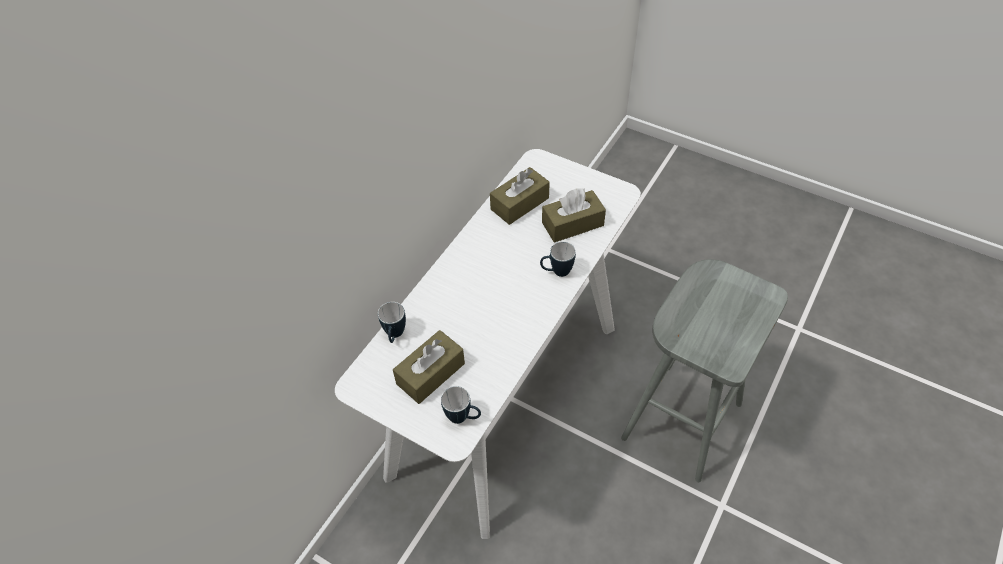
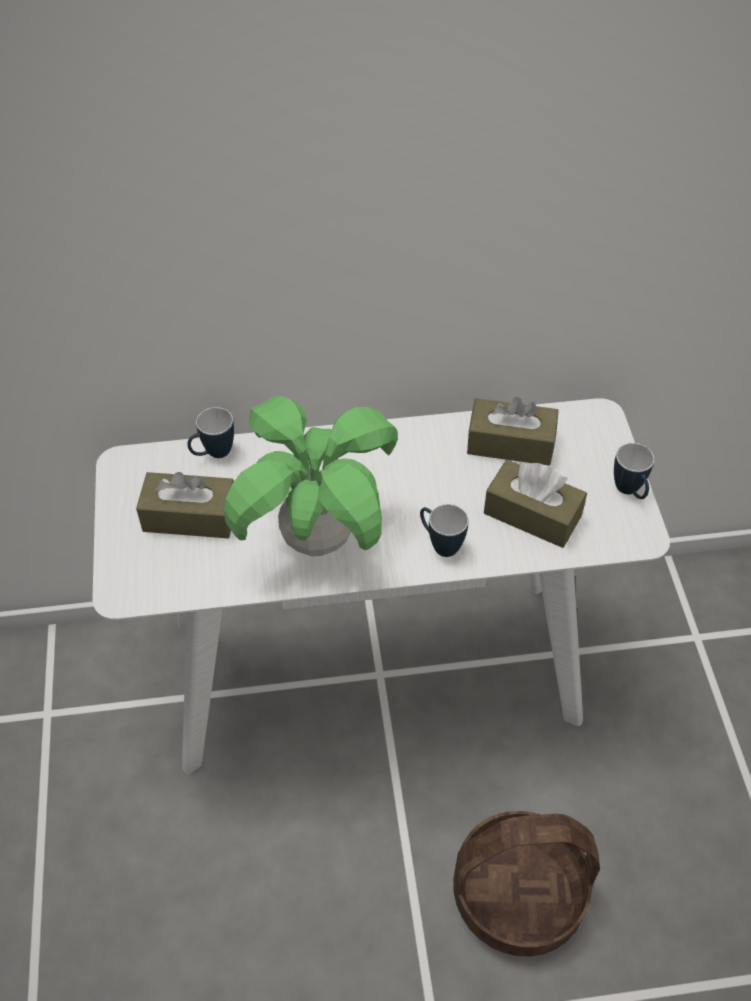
camera: 50 degrees right, 0 degrees up
mug [441,386,481,424] -> mug moved to [614,443,654,499]
grey stool [621,259,788,482] -> basket [453,811,600,956]
none -> potted plant [224,396,398,557]

